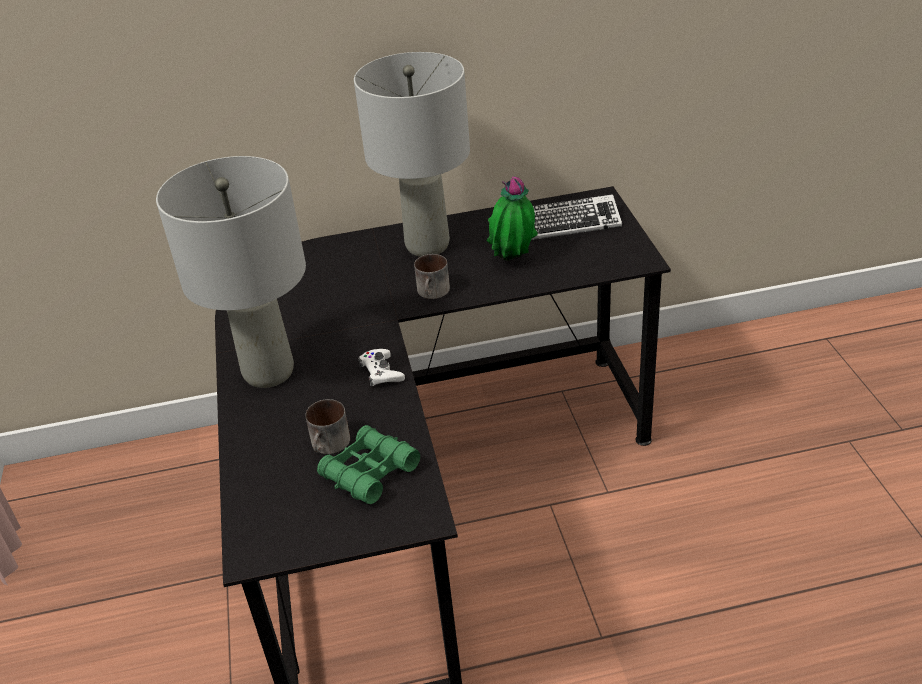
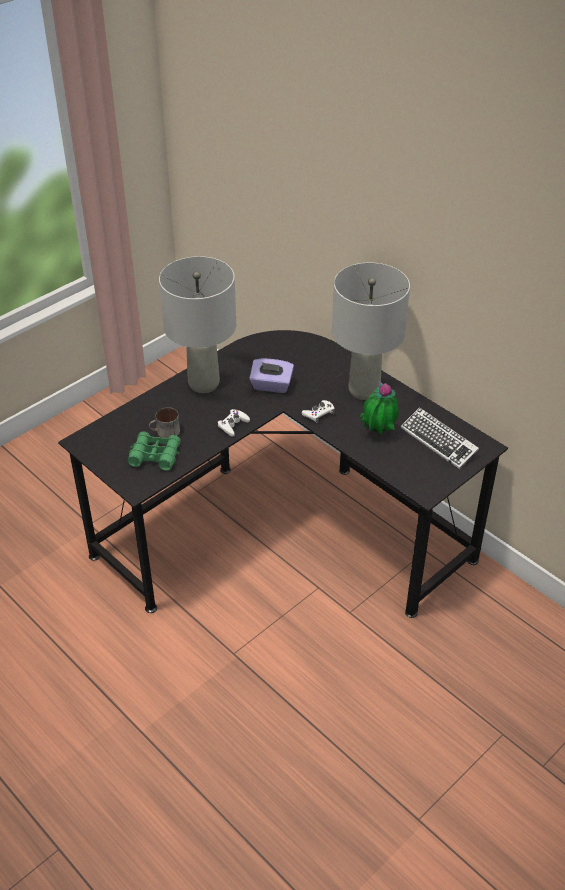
camera: 55 degrees right, 5 degrees up
mug [414,254,450,299] -> white game controller [302,400,335,423]
none -> purple tissue box [249,359,294,393]

